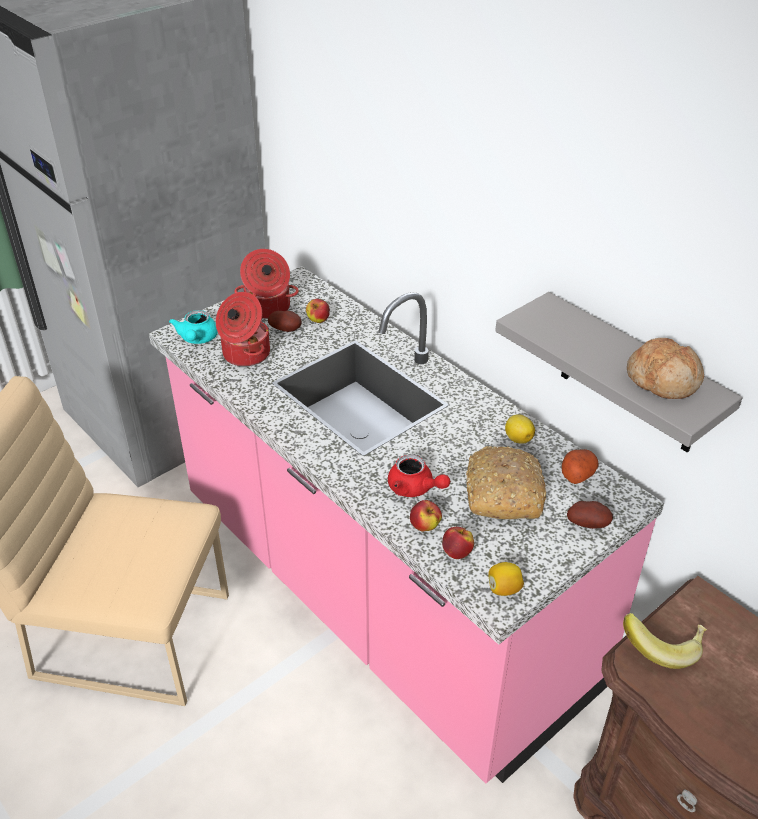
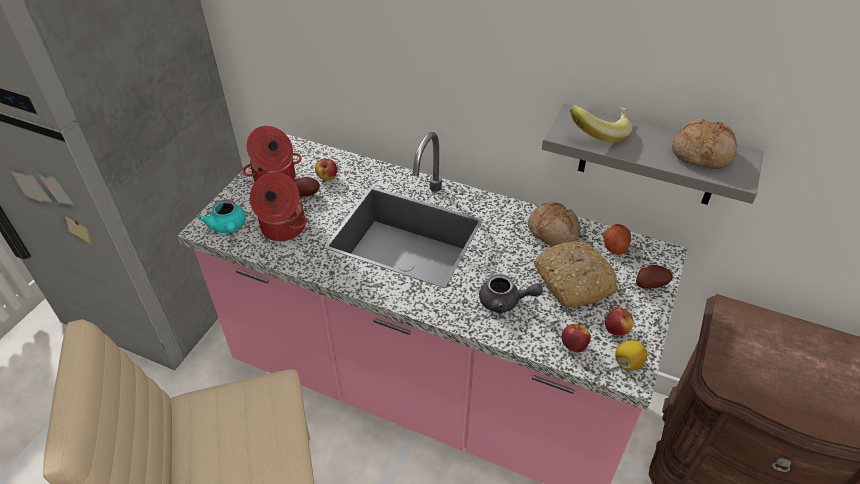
camera: 25 degrees left, 5 degrees up
red teapot [388,454,450,497] -> grey teapot [479,274,543,313]
apple [410,500,442,531] -> apple moved to [605,308,634,336]
lemon [505,414,535,444] -> bread [528,202,581,246]
banana [623,613,707,669] -> banana moved to [570,105,633,143]

